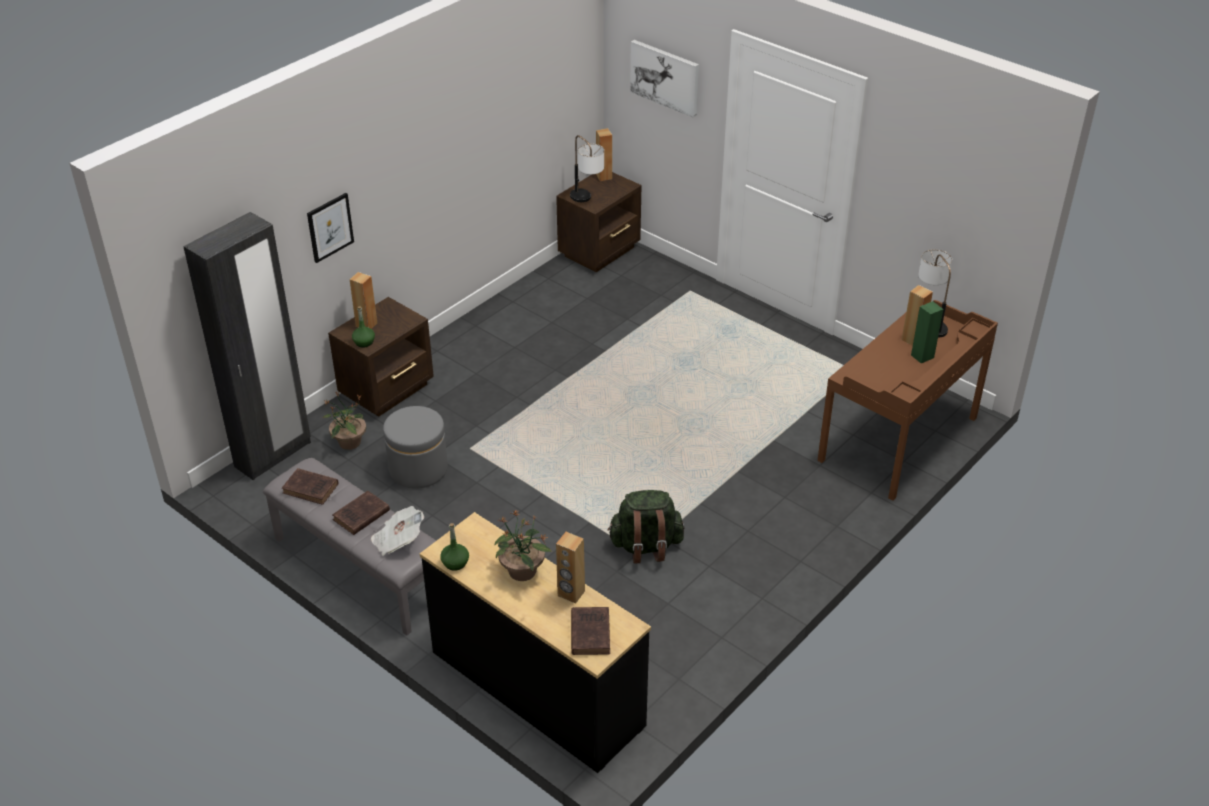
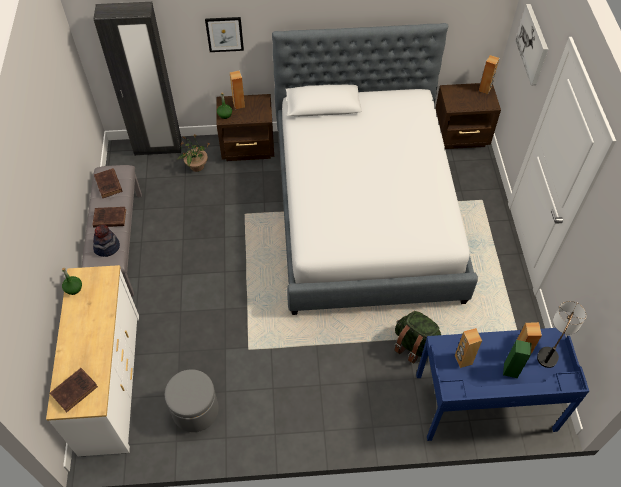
camera: 45 degrees right, 15 degrees up
newspaper [371,506,424,556] -> hat [93,224,120,257]
grey ottoman [383,406,448,489] -> grey ottoman moved to [165,369,219,432]
black dresser [420,512,651,773] -> white dresser [46,265,139,456]
potted plant [494,509,552,581] -> none
brown speaker [556,532,585,604] -> brown speaker moved to [455,328,482,368]
table lamp [570,135,604,202] -> none
green backpack [607,490,684,563] -> green backpack moved to [394,311,441,364]
brown desk [817,300,998,501] -> blue desk [416,328,589,441]
none -> bed [272,23,478,315]

